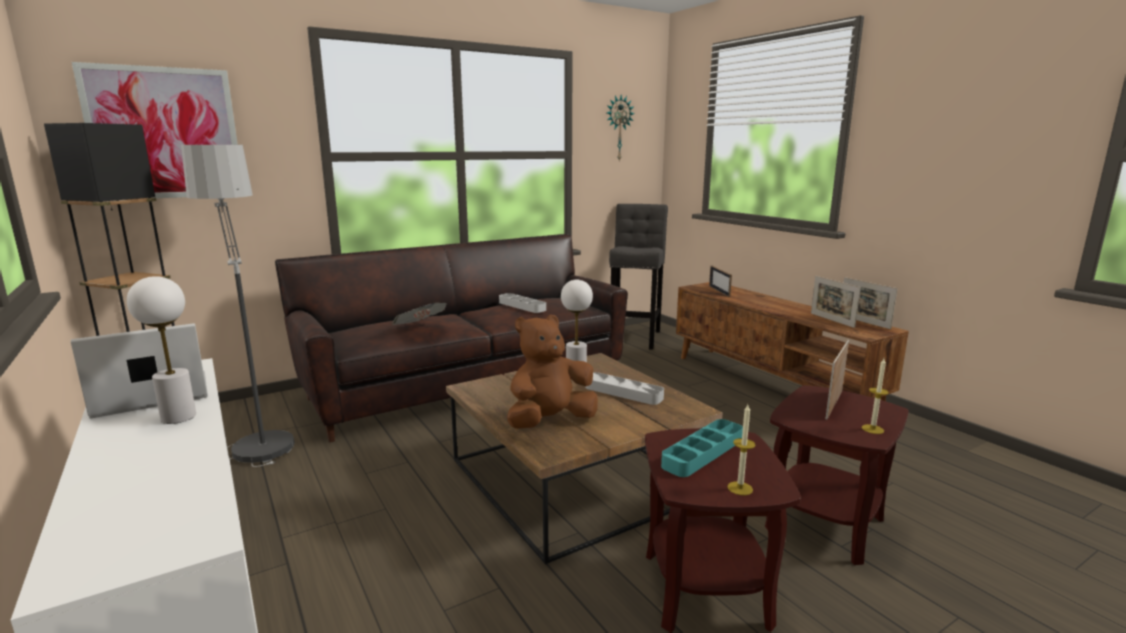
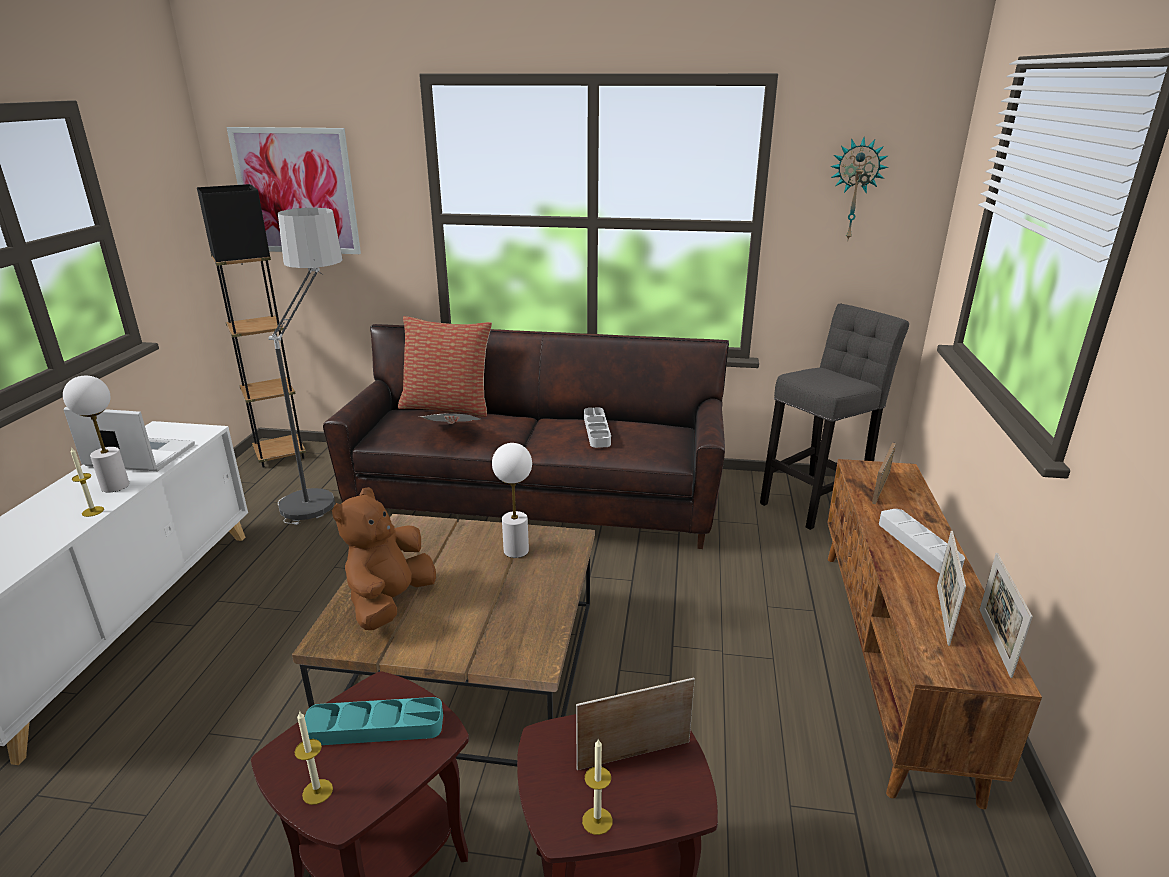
camera: 40 degrees right, 10 degrees up
brown plush toy [507,315,598,429] -> brown plush toy turned 75 degrees counterclockwise [332,487,436,630]
grey tray [585,372,664,405] -> grey tray moved to [879,509,965,573]
none -> candle [71,447,104,517]
none -> pillow [398,316,492,417]

